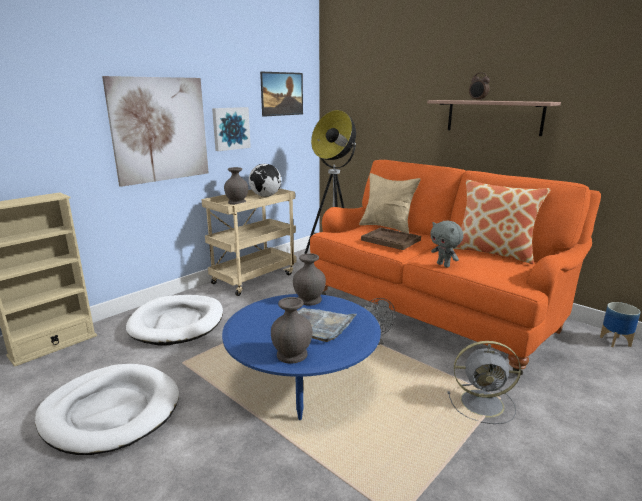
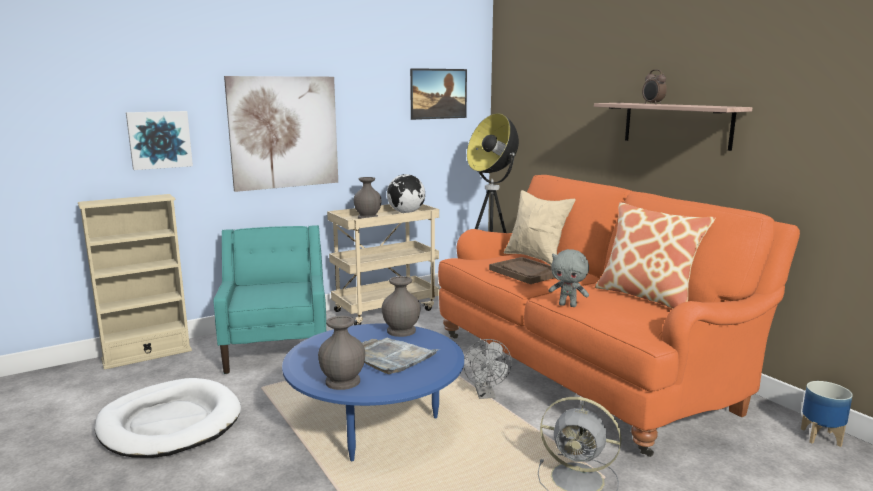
camera: 15 degrees right, 5 degrees down
white dog bed [126,295,223,346] -> turquoise armchair [214,225,326,374]
picture [212,107,251,151] -> picture moved to [126,111,193,170]
grey plush toy [430,220,464,268] -> grey plush toy turned 45 degrees counterclockwise [548,249,589,307]

